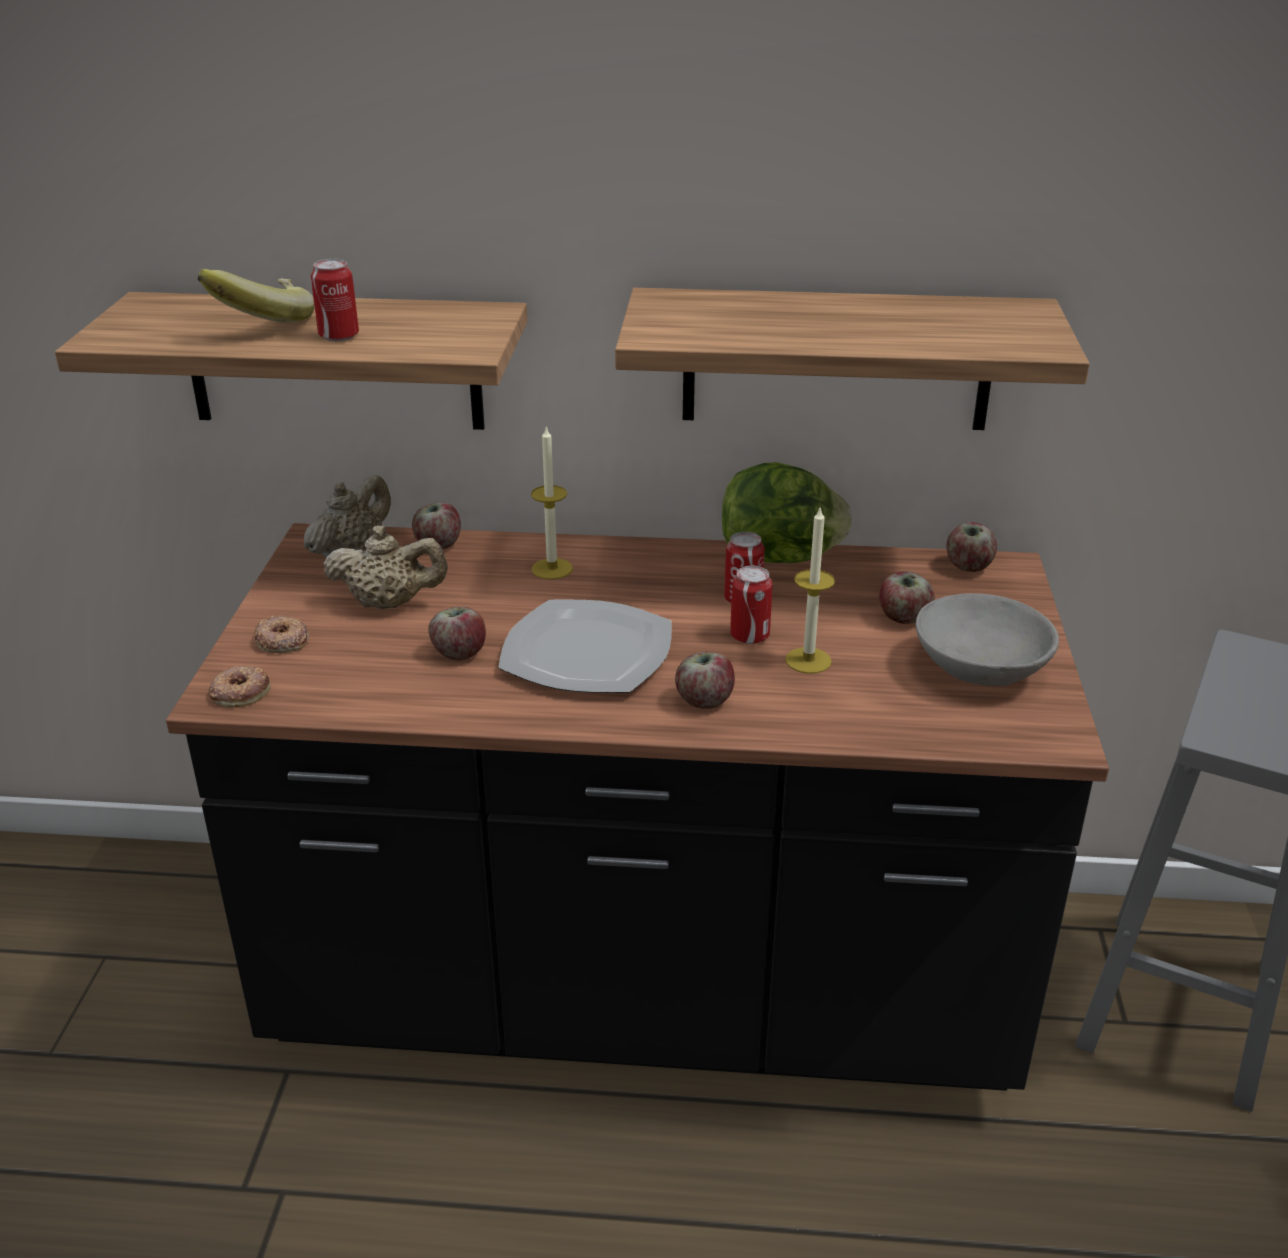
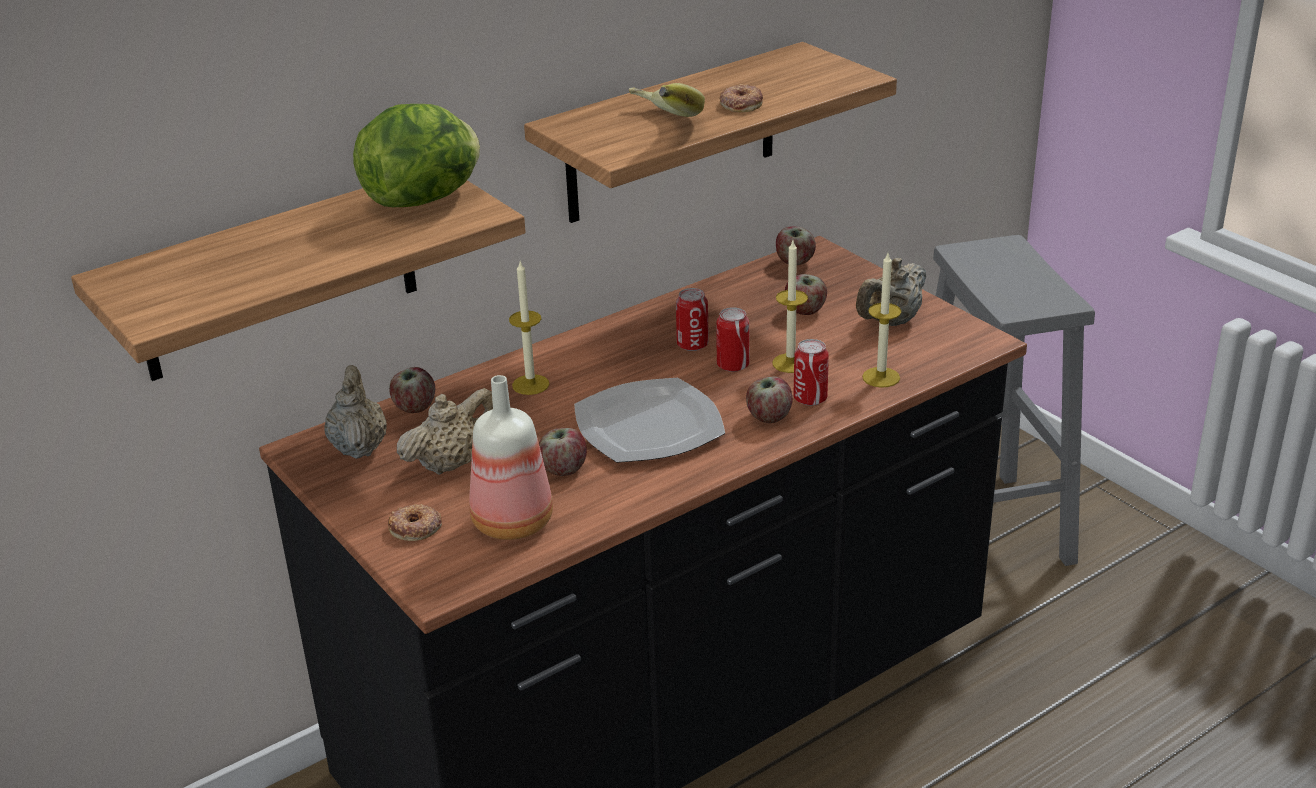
camera: 40 degrees left, 0 degrees up
banana [198,269,315,323] -> banana moved to [629,83,705,117]
donut [209,666,271,708] -> donut moved to [719,84,763,112]
can [311,259,359,341] -> can moved to [793,339,829,406]
lettuce [722,462,852,563] -> lettuce moved to [353,104,480,207]
grey bowl [916,593,1059,686] -> beige teapot [856,258,926,326]
none -> bottle [469,375,553,540]
none -> candle [862,253,901,388]

